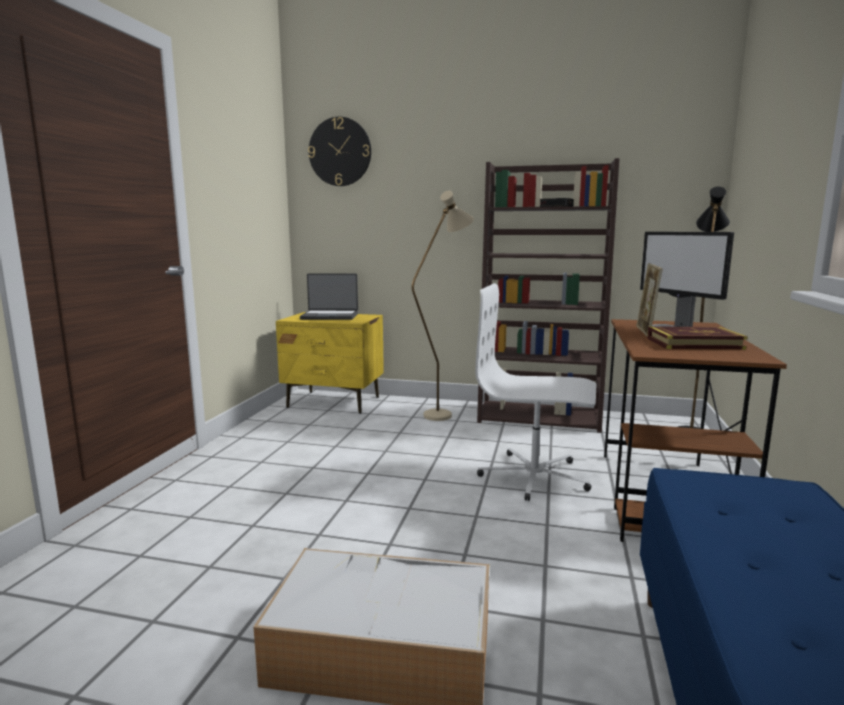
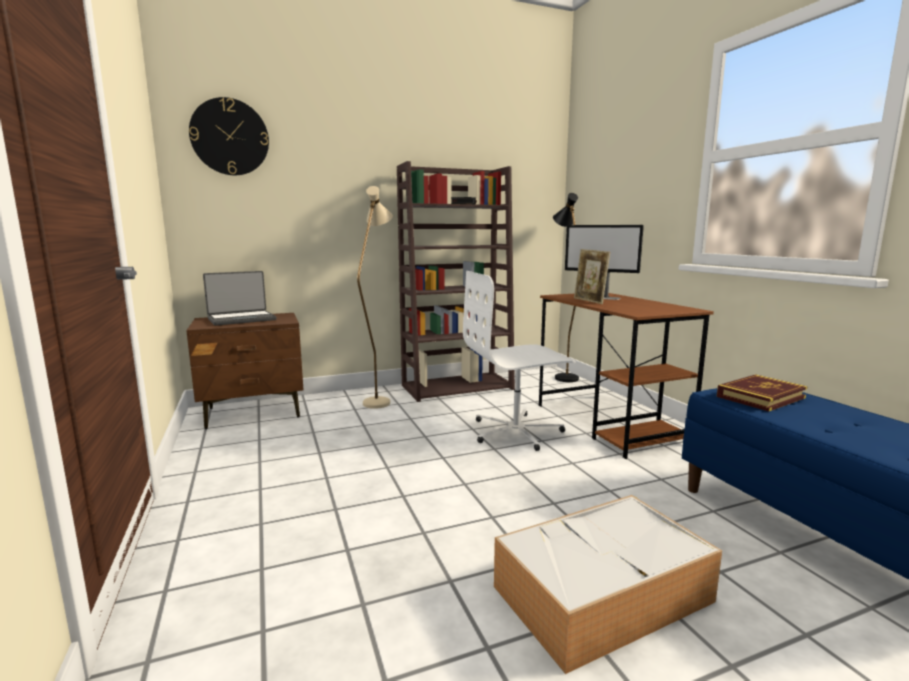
camera: 35 degrees left, 0 degrees up
yellow nightstand [276,312,384,414] -> brown nightstand [186,313,304,429]
book [647,326,748,350] -> book moved to [717,374,808,411]

